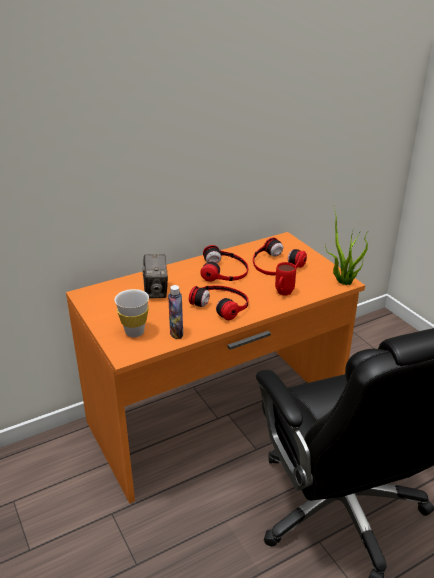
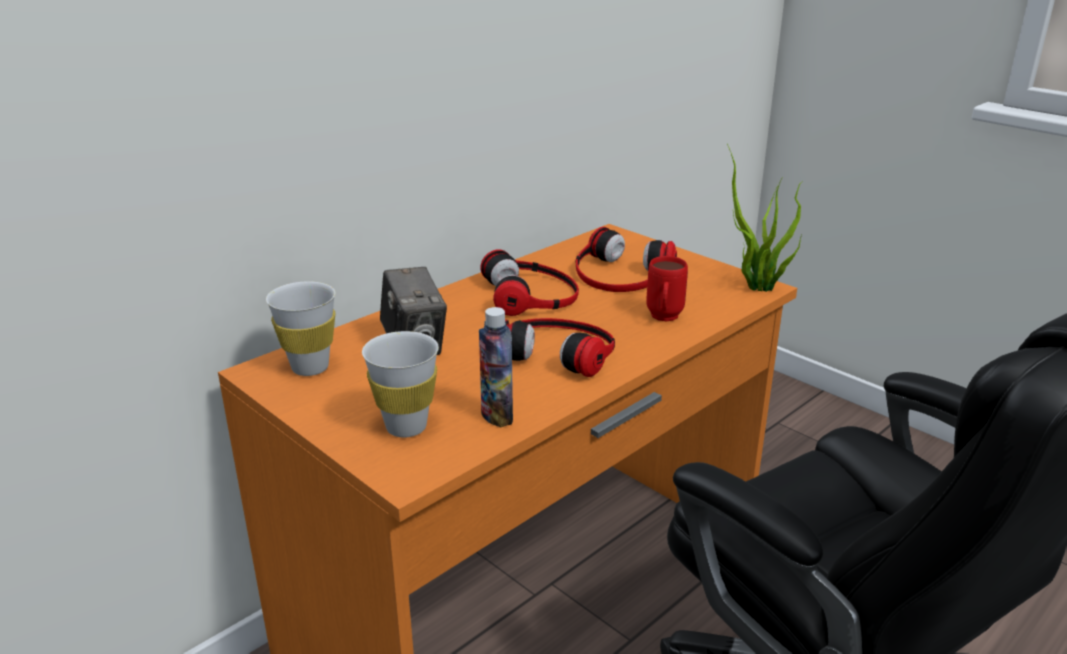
camera: 15 degrees left, 5 degrees down
none -> white cup [266,281,335,376]

